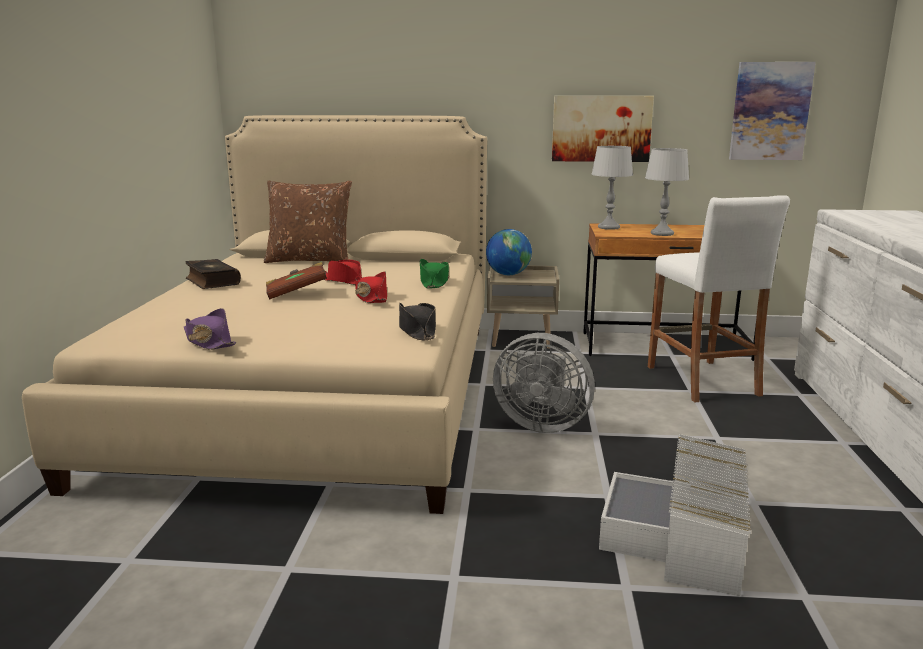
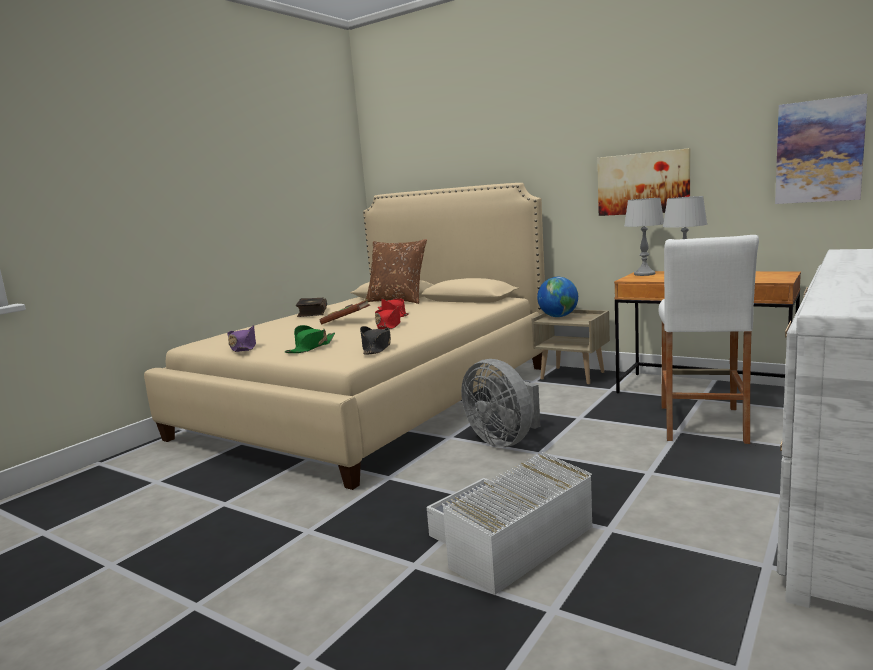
camera: 30 degrees right, 5 degrees down
green hat [420,259,449,288] -> green hat moved to [285,325,335,353]

